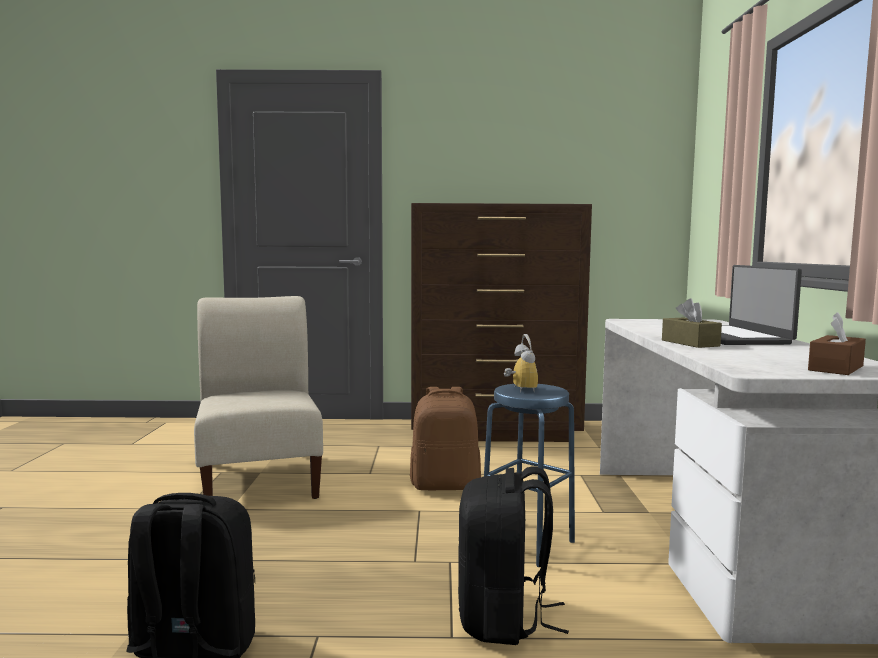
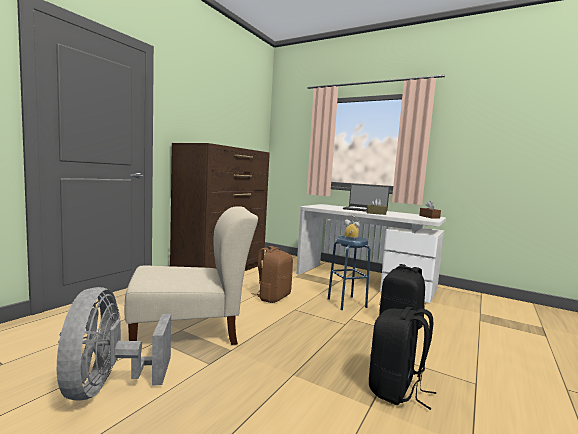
camera: 60 degrees left, 0 degrees up
beige chair [194,296,323,499] -> beige chair turned 150 degrees clockwise [125,206,258,345]
none -> grey fan [57,287,171,401]

